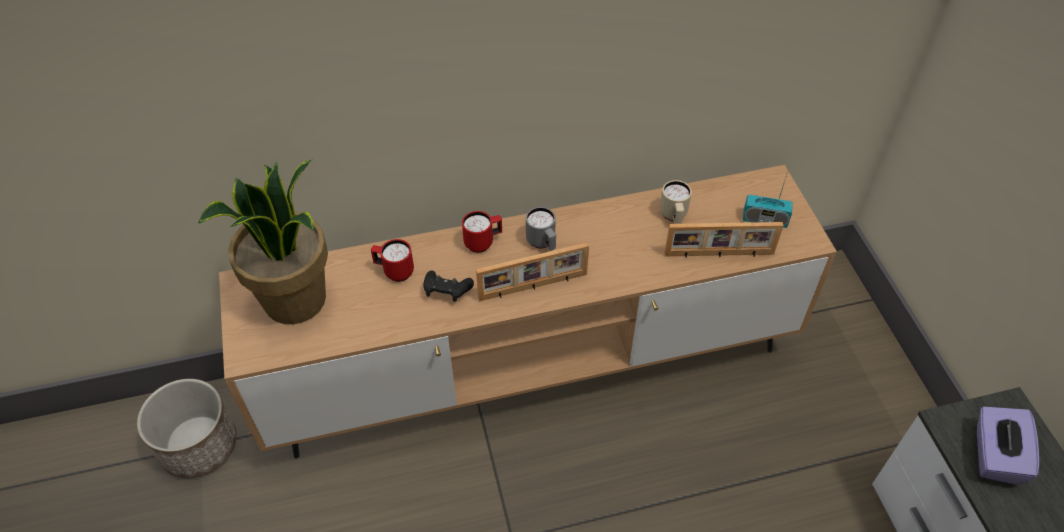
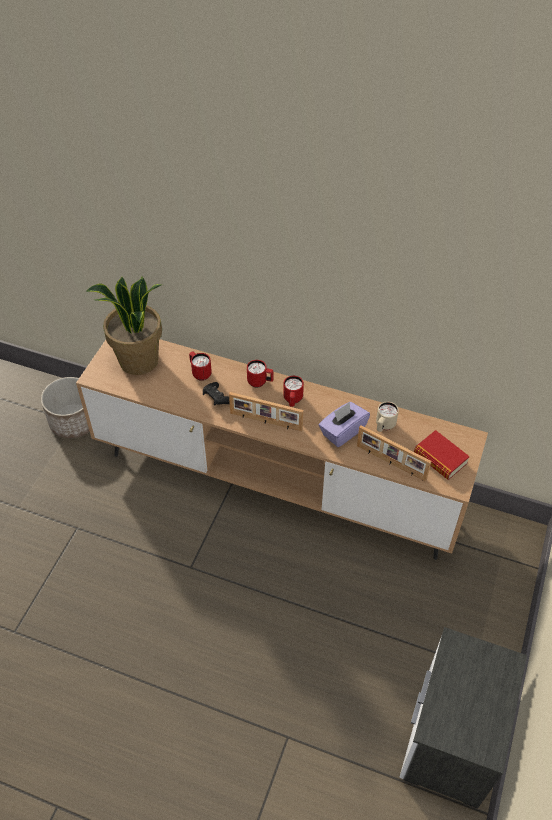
camera: 35 degrees right, 0 degrees up
grey mug [526,207,556,251] -> red mug [283,376,304,407]
radio [743,172,793,228] -> book [414,430,470,480]
purple tissue box [977,407,1039,485] -> purple tissue box moved to [319,402,370,447]

